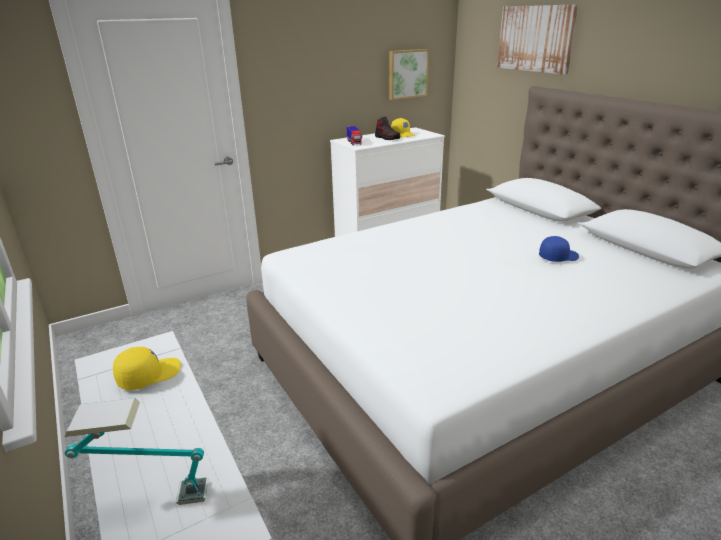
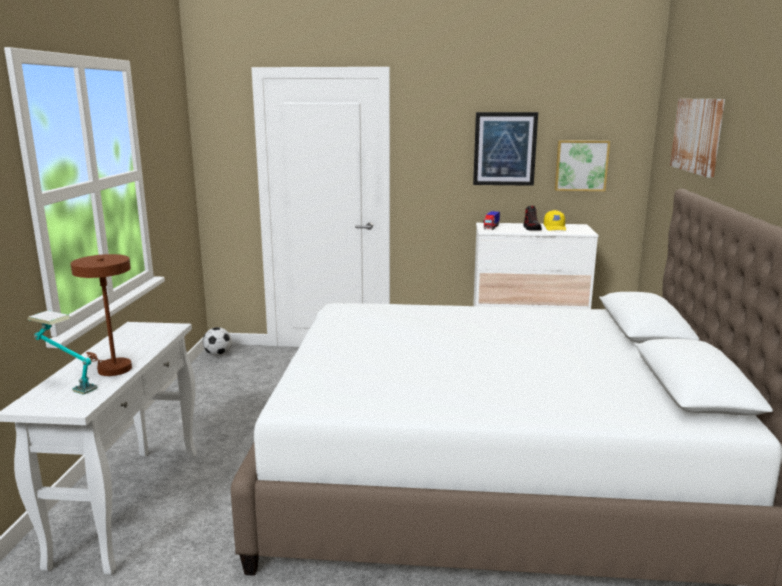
camera: 35 degrees right, 10 degrees down
yellow cap [113,347,181,390] -> none
blue cap [539,236,579,262] -> none
none -> brown table lamp [70,254,132,376]
none -> football [203,327,232,356]
none -> picture [473,112,538,186]

